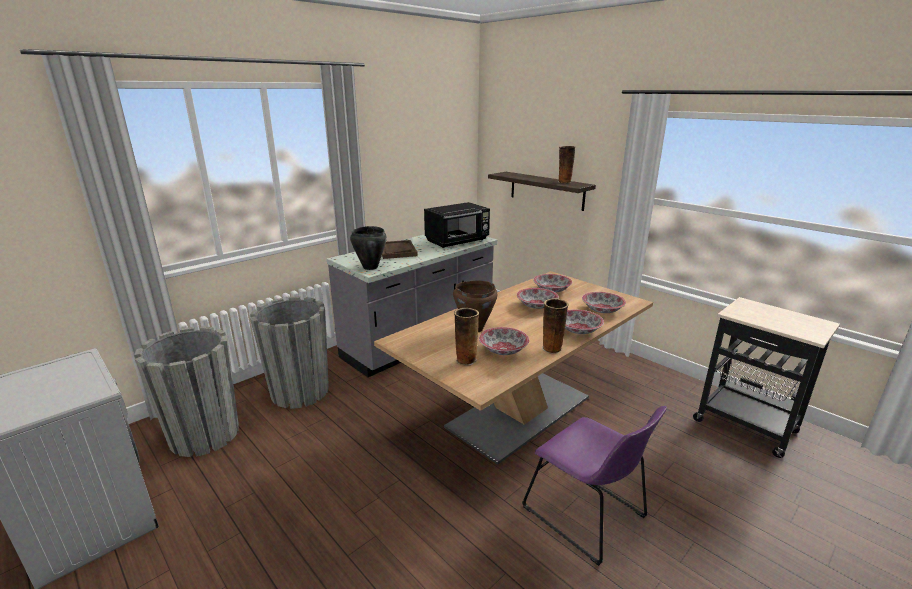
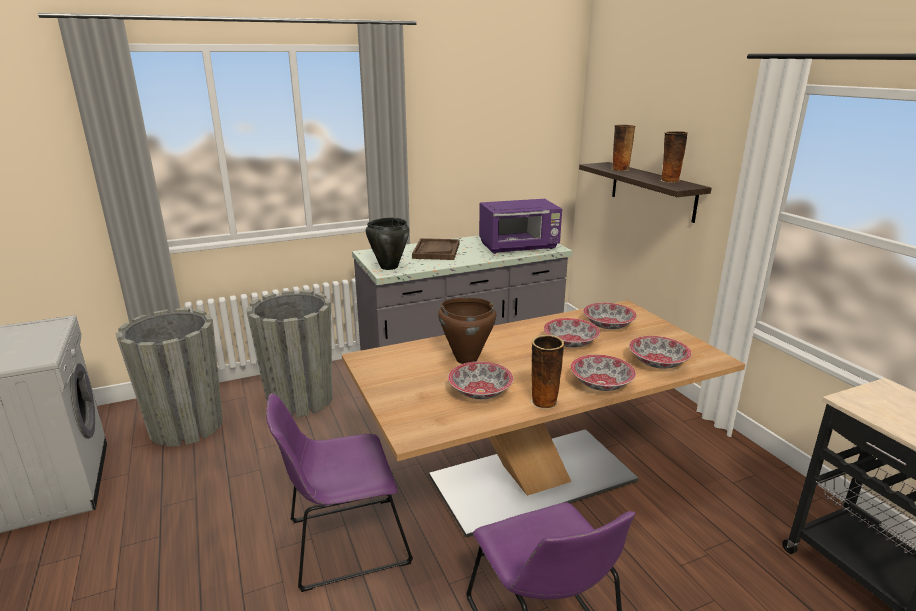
camera: 20 degrees right, 0 degrees up
black microwave [424,202,490,248] -> purple microwave [479,199,562,254]
vase [454,308,479,366] -> vase moved to [612,124,635,171]
none -> purple chair [266,393,413,592]

